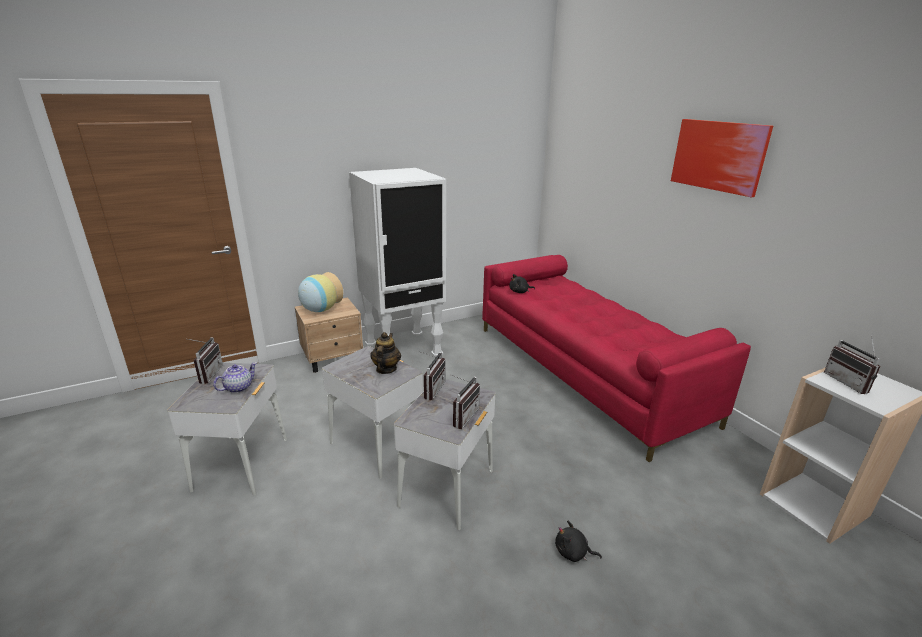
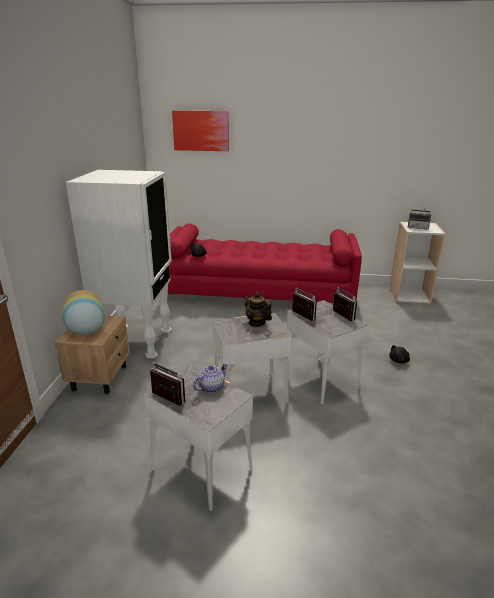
camera: 55 degrees left, 0 degrees up
teapot [213,362,257,393] -> teapot turned 60 degrees clockwise [193,363,228,393]
picture [671,119,773,197] -> picture moved to [172,110,229,151]

